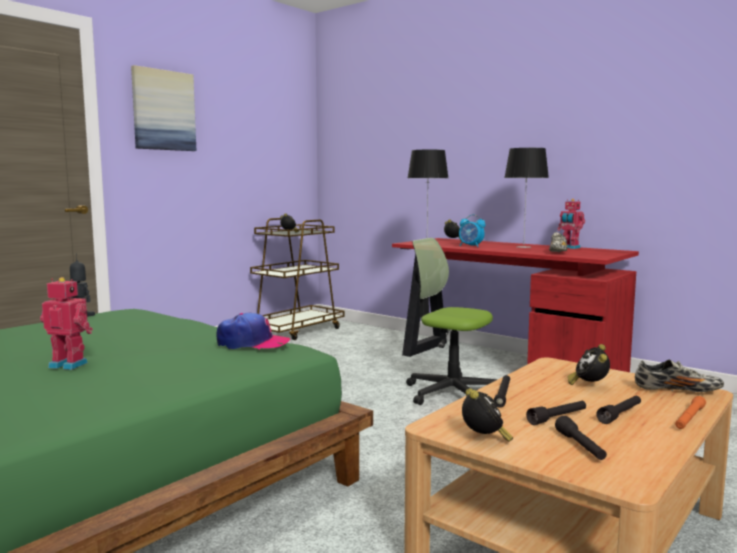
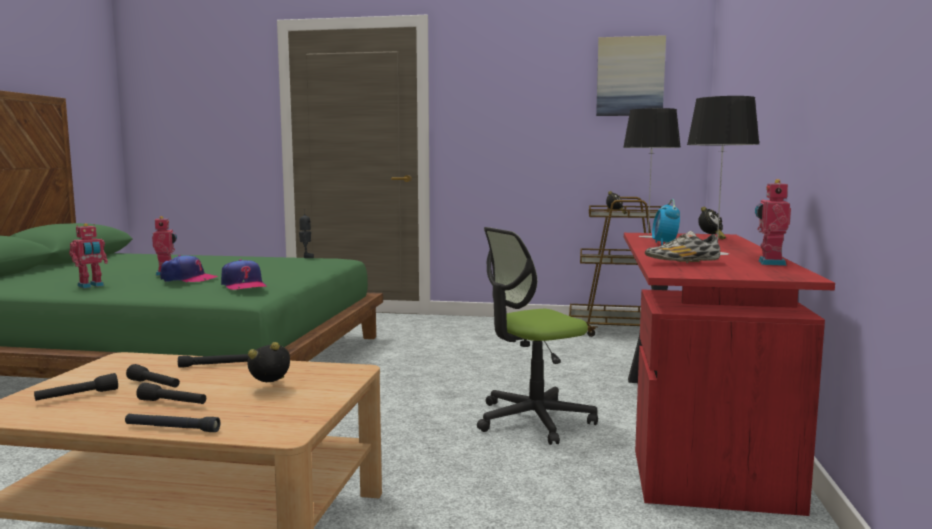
camera: 60 degrees right, 0 degrees up
picture [131,65,196,151] -> picture moved to [596,35,666,116]
office chair [406,238,498,405] -> office chair turned 120 degrees counterclockwise [477,227,598,445]
alarm clock [462,388,513,442] -> none
shoe [635,360,724,392] -> none
orange flashlight [675,396,706,429] -> black flashlight [125,414,220,432]
none -> toy robot [69,223,108,288]
none -> cap [160,255,218,283]

